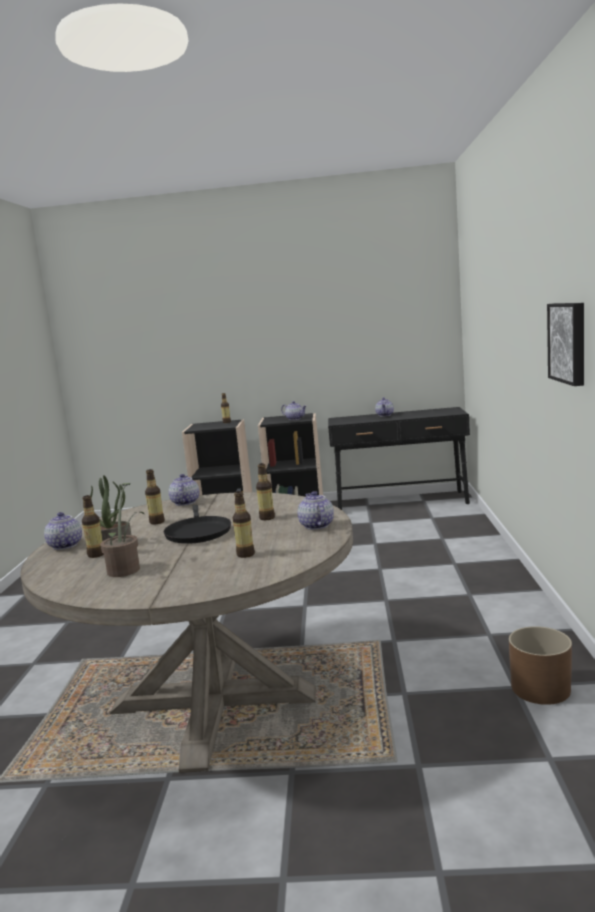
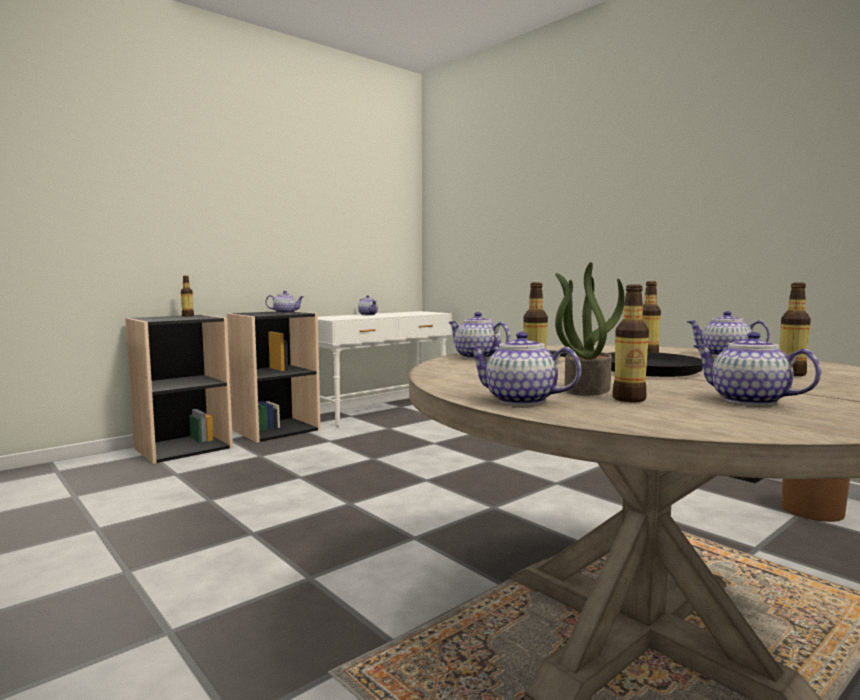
camera: 45 degrees left, 5 degrees down
potted plant [100,483,145,577] -> teapot [693,332,821,406]
black console table [328,407,470,510] -> white console table [318,311,452,426]
picture [547,303,584,386] -> none

